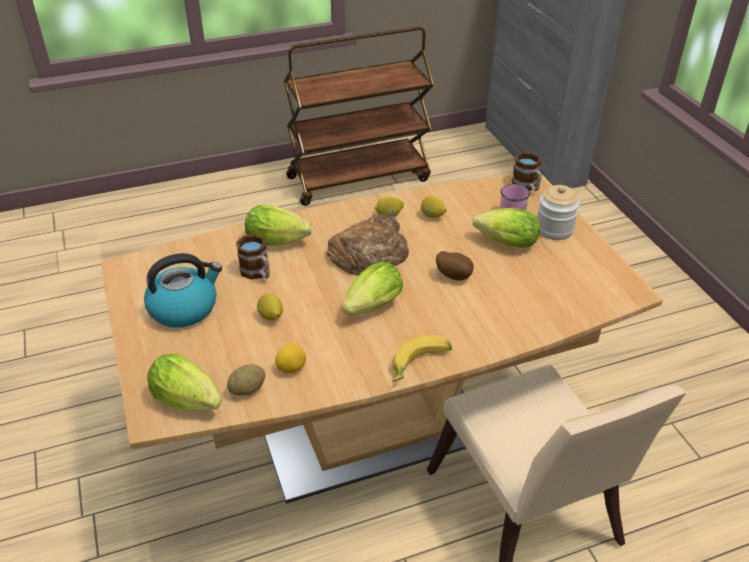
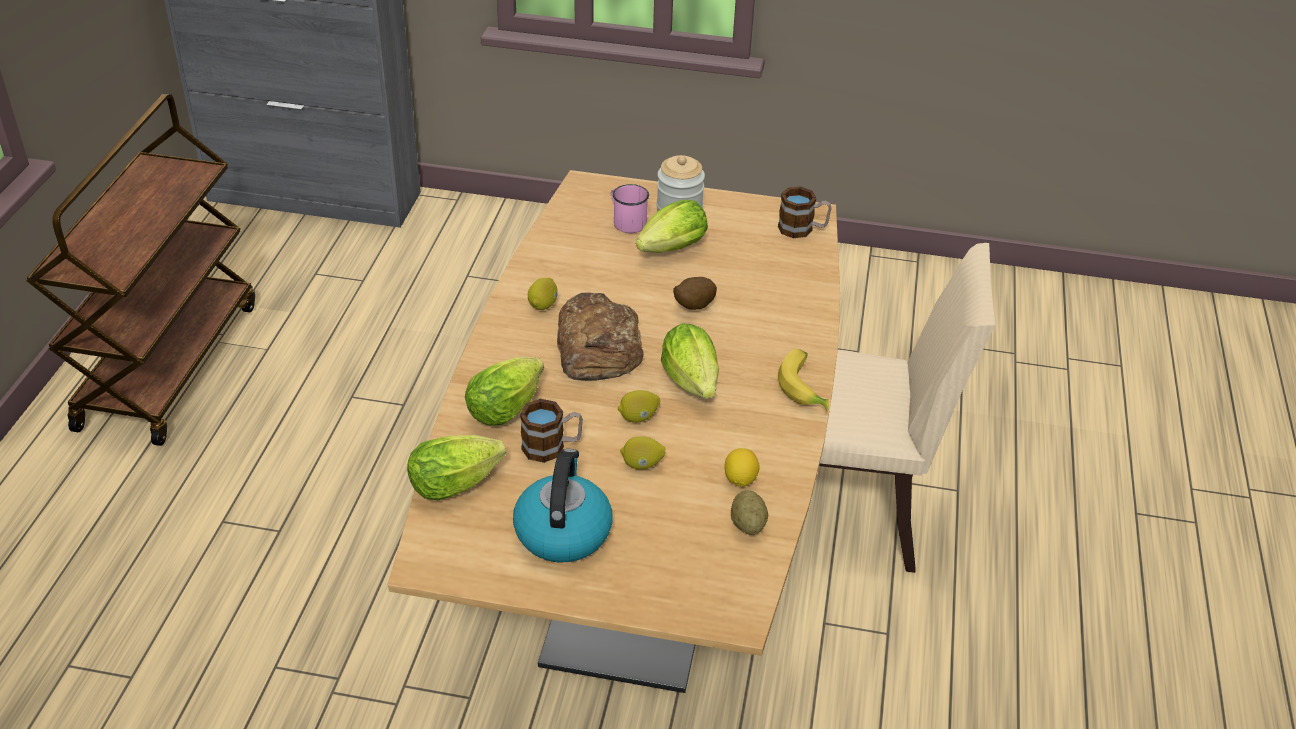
camera: 60 degrees left, 0 degrees up
lettuce [147,353,222,412] -> lettuce moved to [407,435,506,500]
lemon [421,196,447,218] -> lemon moved to [618,390,660,423]
mug [512,152,542,191] -> mug moved to [778,186,832,238]

